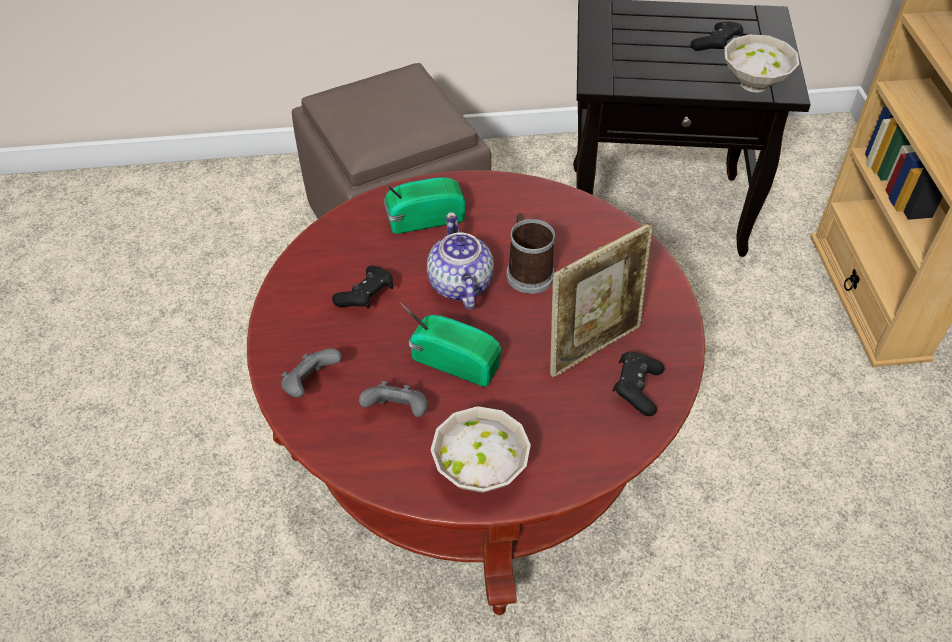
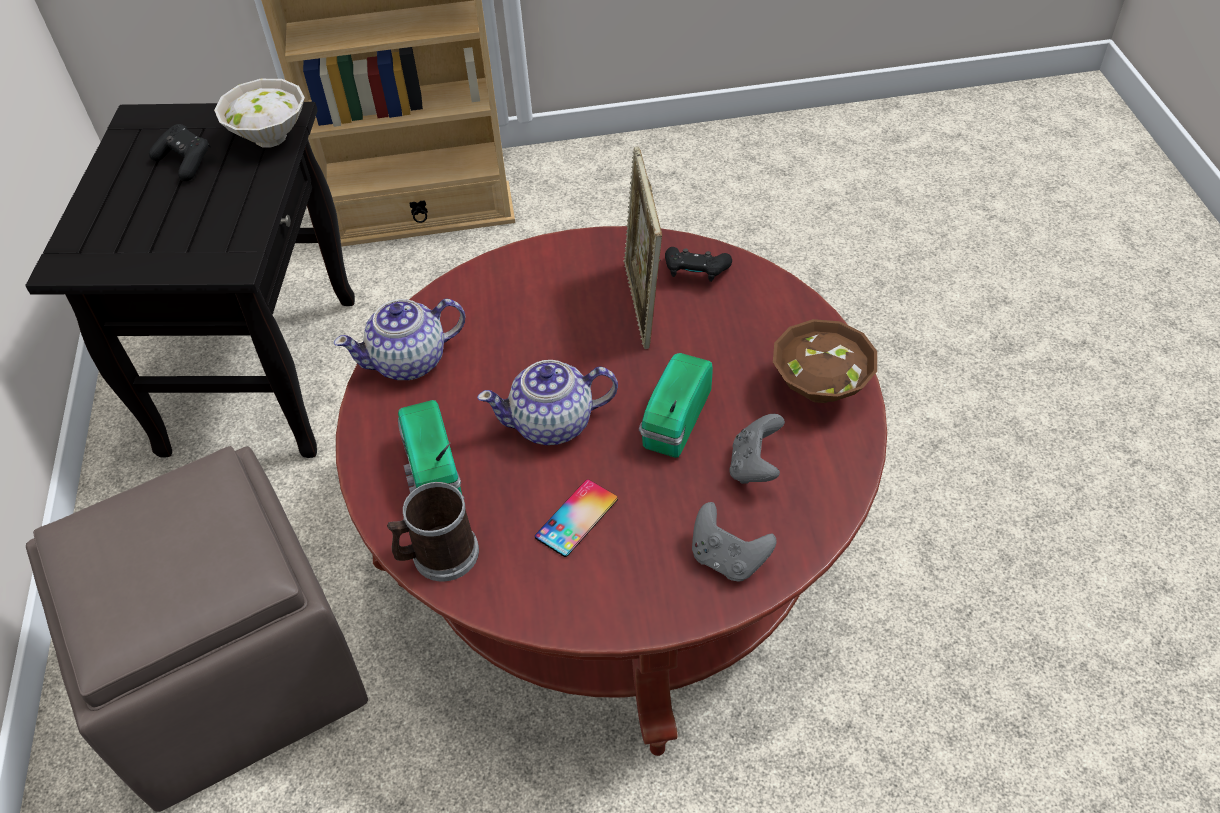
camera: 90 degrees left, 0 degrees up
black game controller [332,265,393,309] -> phone [535,479,618,557]
white bowl [431,406,531,493] -> brown bowl [773,319,877,403]
mug [506,213,555,294] -> mug moved to [387,482,479,582]
picture frame [550,223,653,378] -> picture frame turned 150 degrees counterclockwise [623,146,662,349]
none -> teapot [334,299,465,380]

